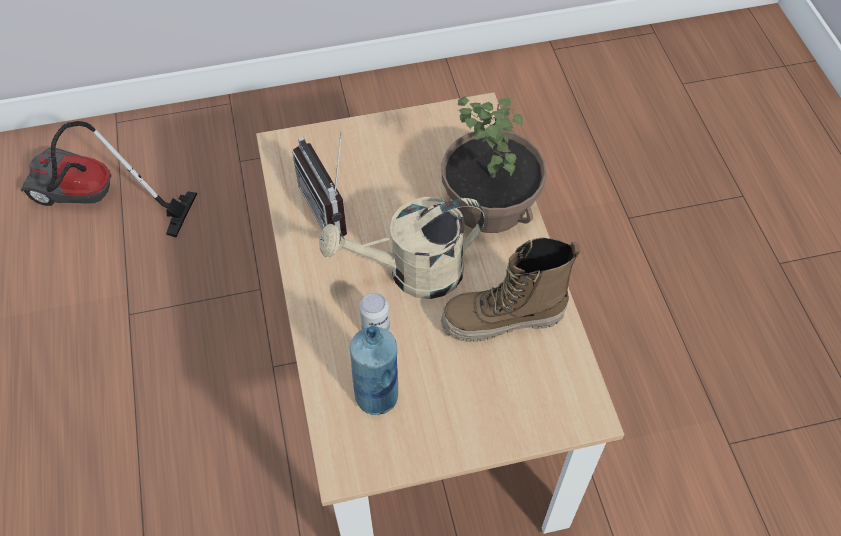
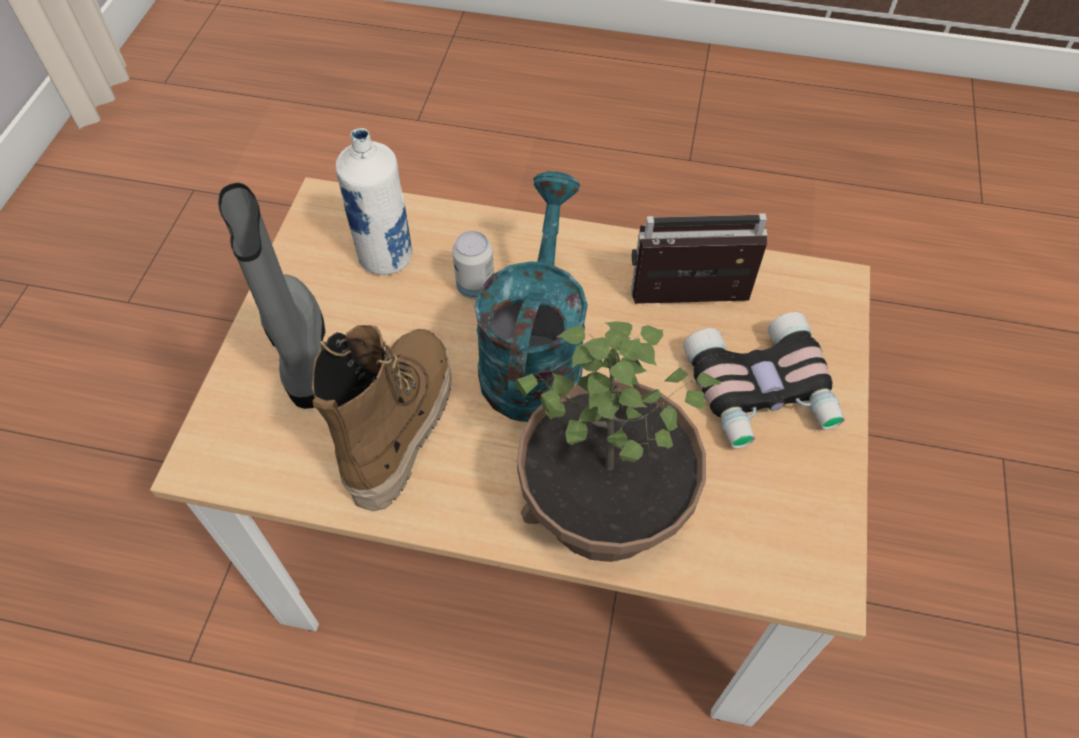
camera: 115 degrees right, 0 degrees up
vacuum cleaner [21,121,198,237] -> none
beige watering can [319,197,485,299] -> turquoise watering can [474,171,588,422]
blue bottle [350,326,398,415] -> white bottle [336,128,412,275]
none -> grey boot [218,183,325,409]
none -> binoculars [683,312,845,448]

